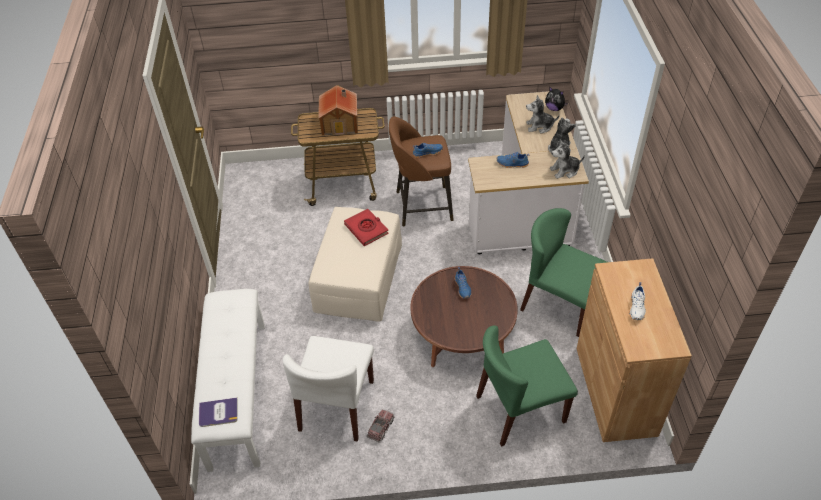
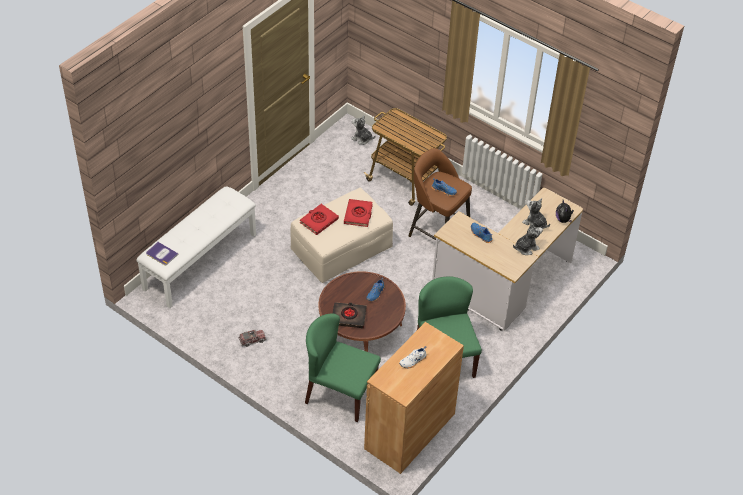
camera: 40 degrees right, 0 degrees up
white chair [283,336,374,442] -> none
toy house [318,85,358,136] -> none
plush toy [550,139,585,179] -> plush toy moved to [351,115,376,145]
none -> red book [300,204,339,235]
none -> black book [332,302,367,328]

